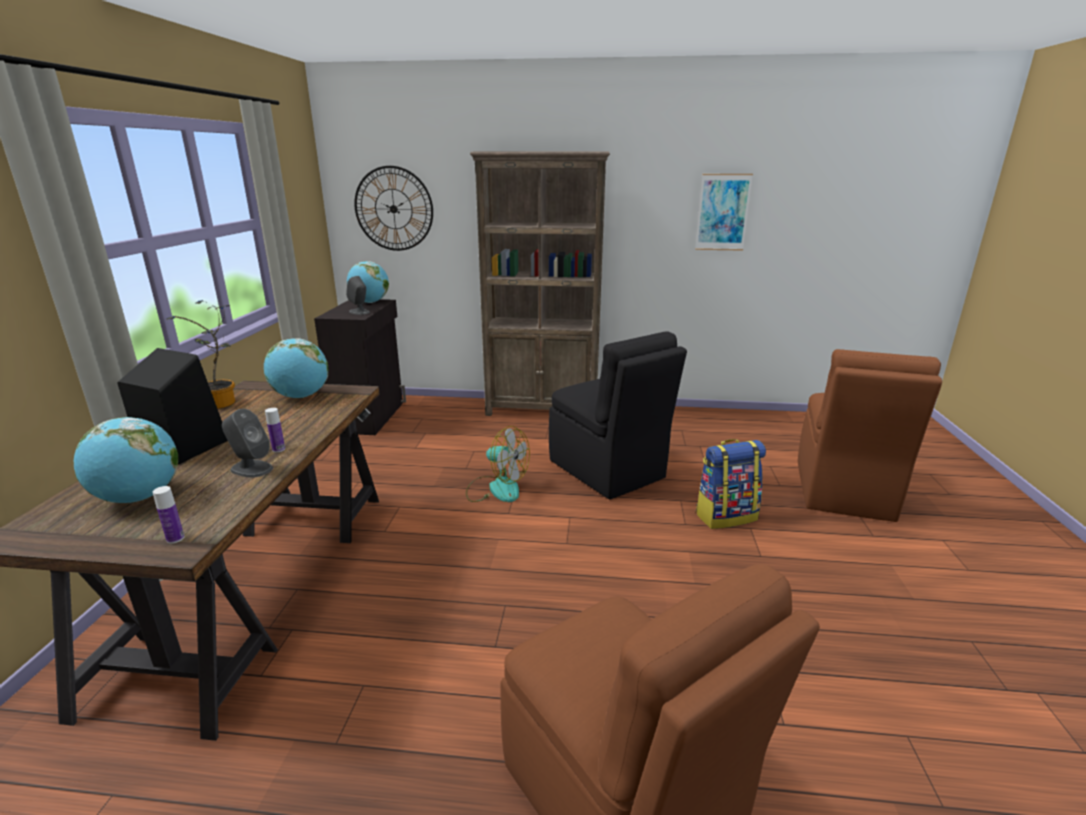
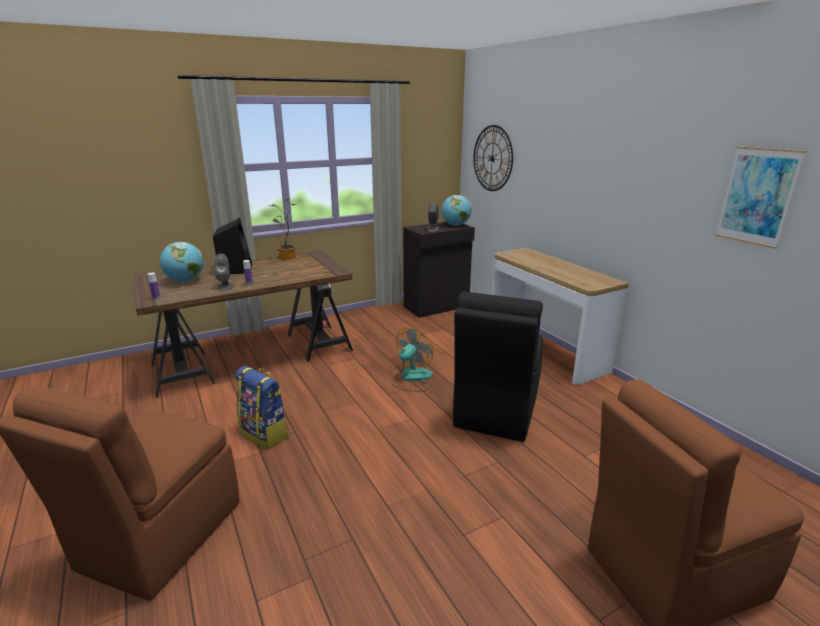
camera: 55 degrees right, 0 degrees up
globe [264,338,328,398] -> none
fan [466,426,530,502] -> fan turned 135 degrees counterclockwise [392,328,433,392]
brown bookcase [470,151,610,416] -> console table [492,248,629,385]
backpack [696,439,766,529] -> backpack moved to [235,366,289,450]

